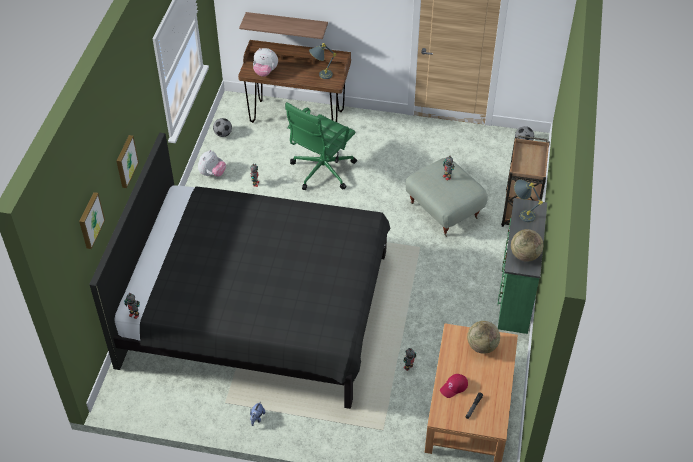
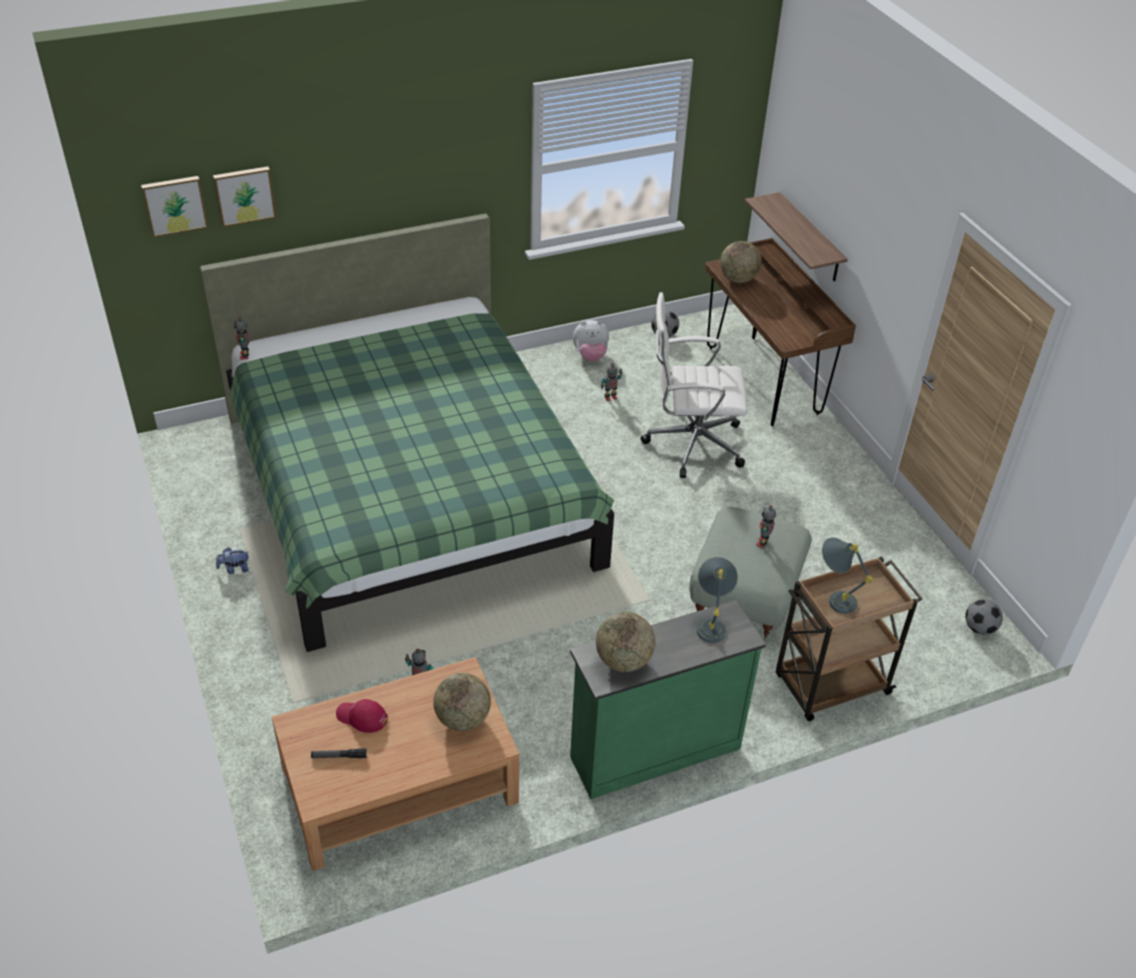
camera: 55 degrees right, 5 degrees down
black bed [89,133,391,409] -> green bed [200,214,614,652]
picture [116,135,139,188] -> picture moved to [141,176,208,237]
plush toy [253,48,278,77] -> globe [720,241,762,283]
green office chair [285,102,357,190] -> white office chair [641,292,747,478]
grey table lamp [309,43,336,79] -> grey table lamp moved to [822,537,873,614]

